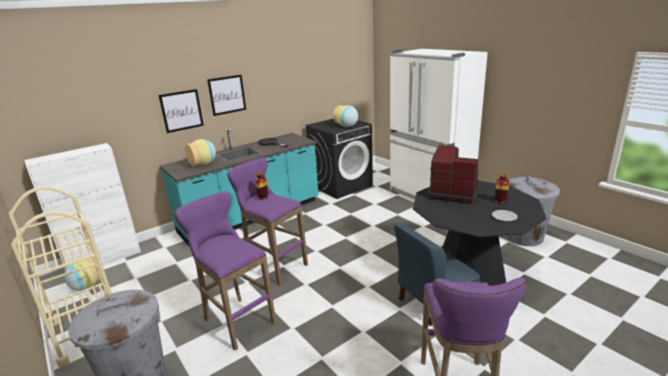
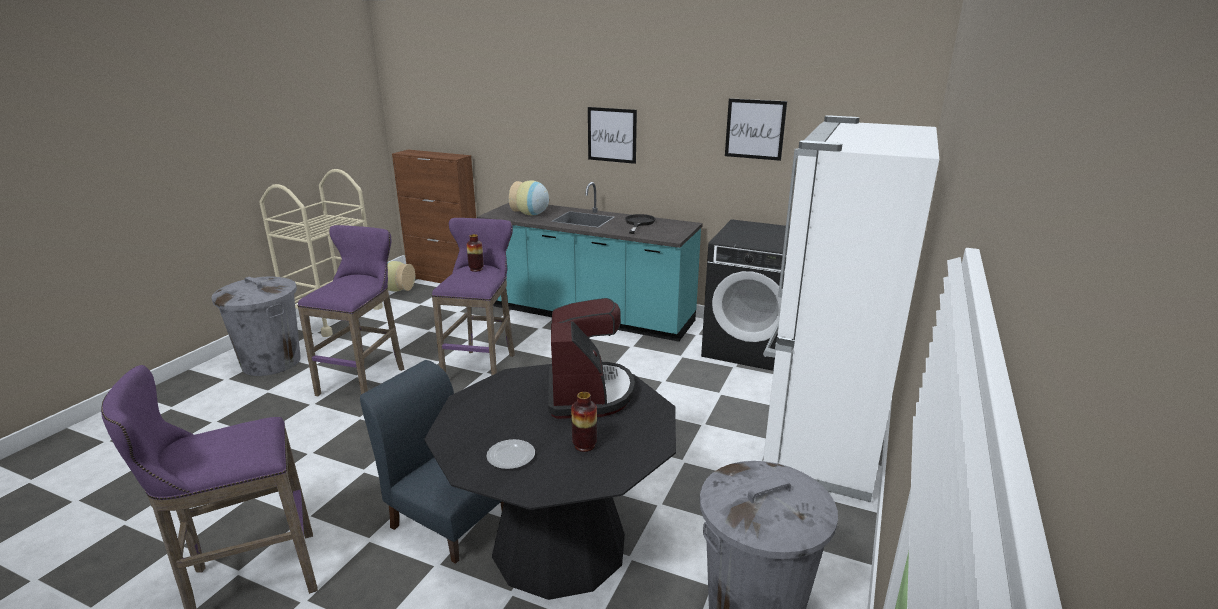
camera: 60 degrees right, 0 degrees up
white cabinet [24,143,141,271] -> brown cabinet [392,150,476,283]
picture [159,89,204,133] -> picture moved to [725,98,787,161]
vase [333,105,358,127] -> none

